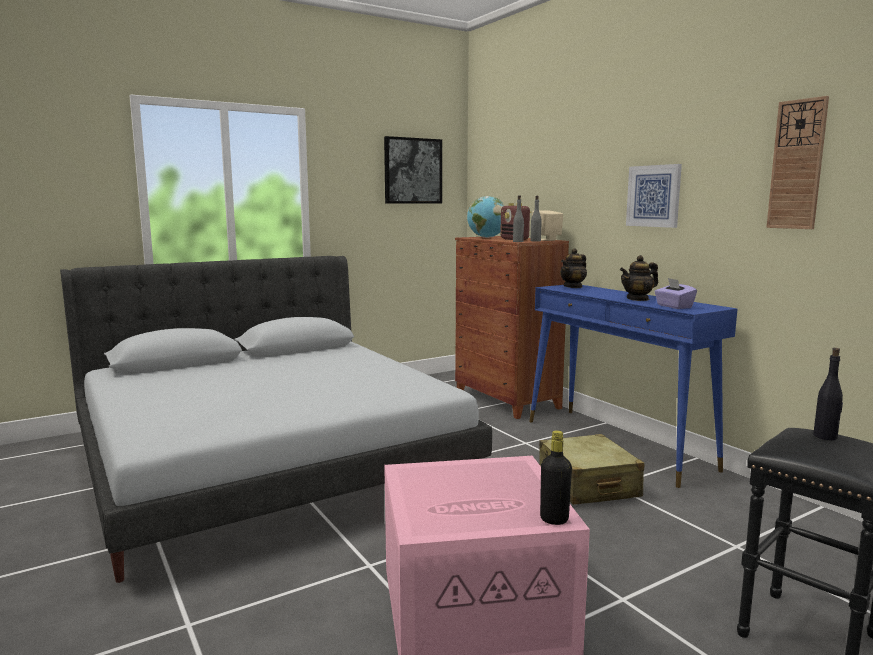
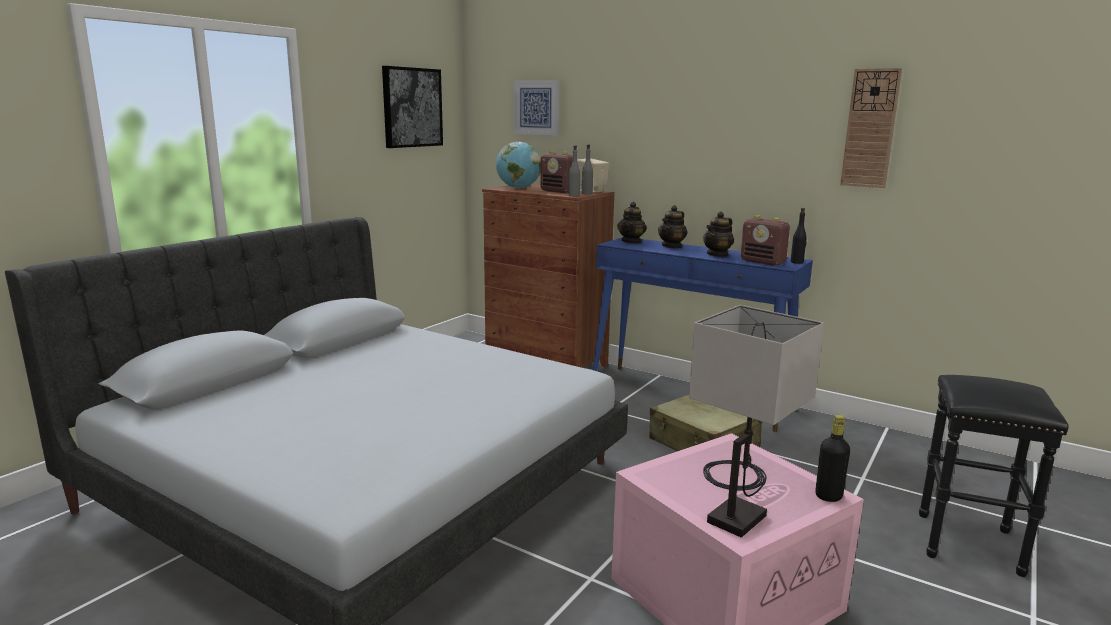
camera: 25 degrees left, 5 degrees up
picture [626,164,682,228] -> picture moved to [514,80,559,135]
purple tissue box [654,278,697,309] -> radio [741,215,790,266]
black bottle [813,348,843,440] -> black bottle moved to [790,208,806,264]
none -> teapot [658,205,687,248]
none -> table lamp [689,305,824,538]

